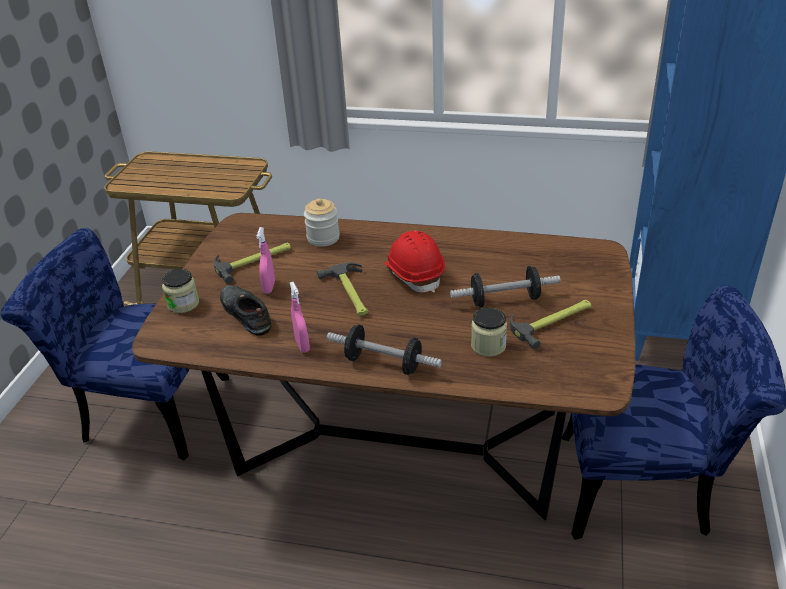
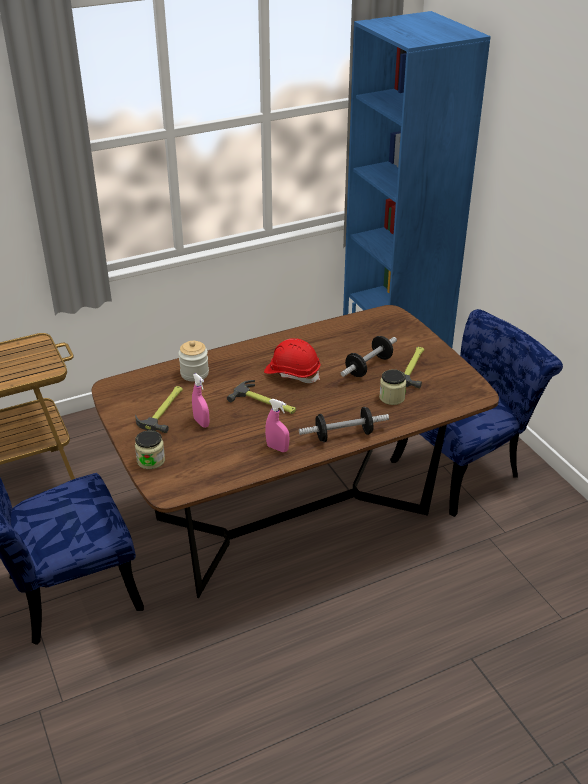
camera: 40 degrees left, 0 degrees up
black shoe [220,285,271,336] -> none

